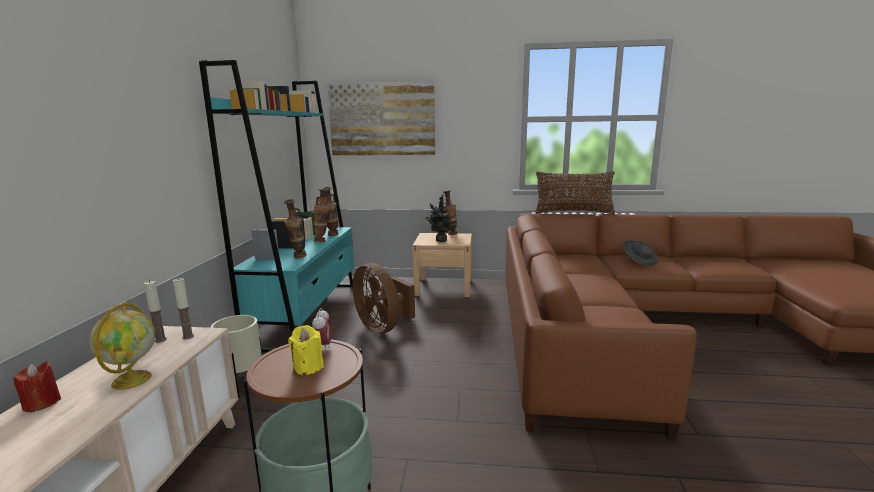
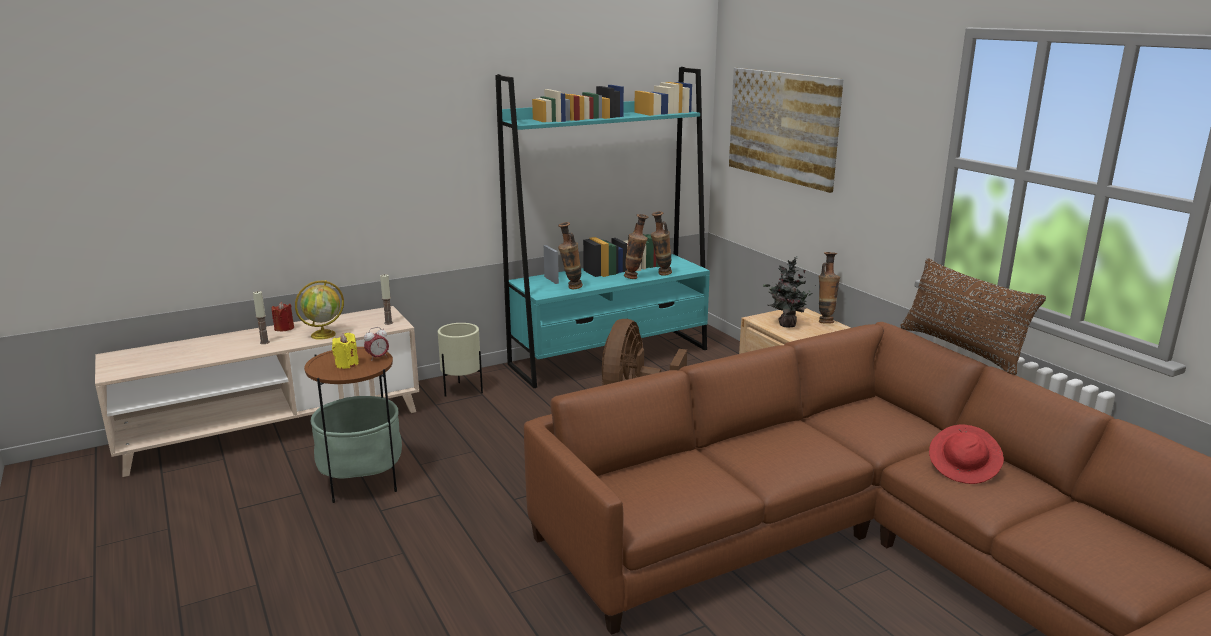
camera: 55 degrees right, 5 degrees up
candle [144,280,167,343] -> candle moved to [253,291,270,344]
grey hat [623,240,658,266] -> red hat [929,425,1004,484]

